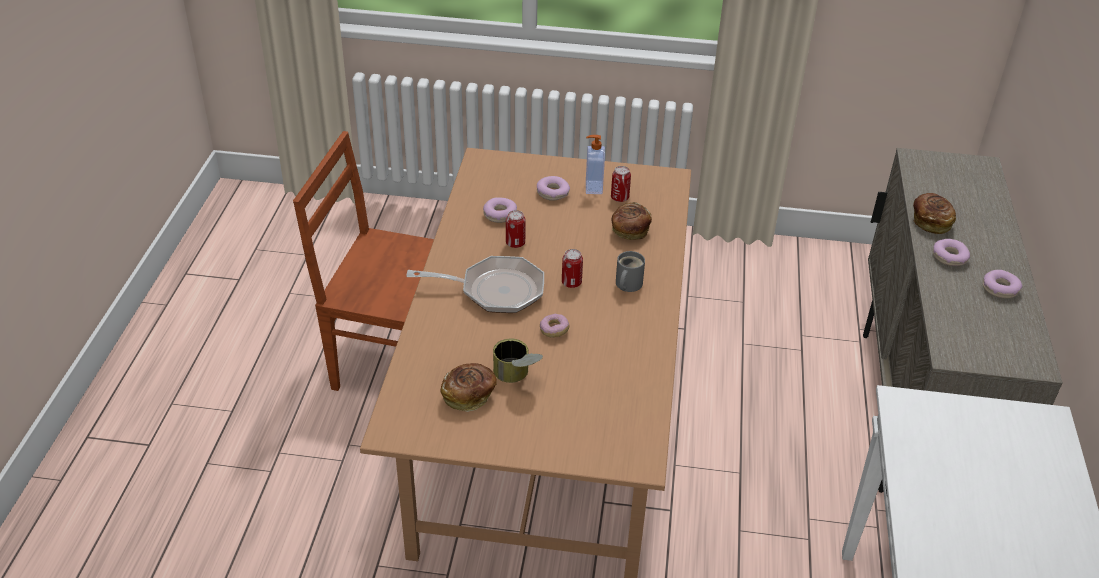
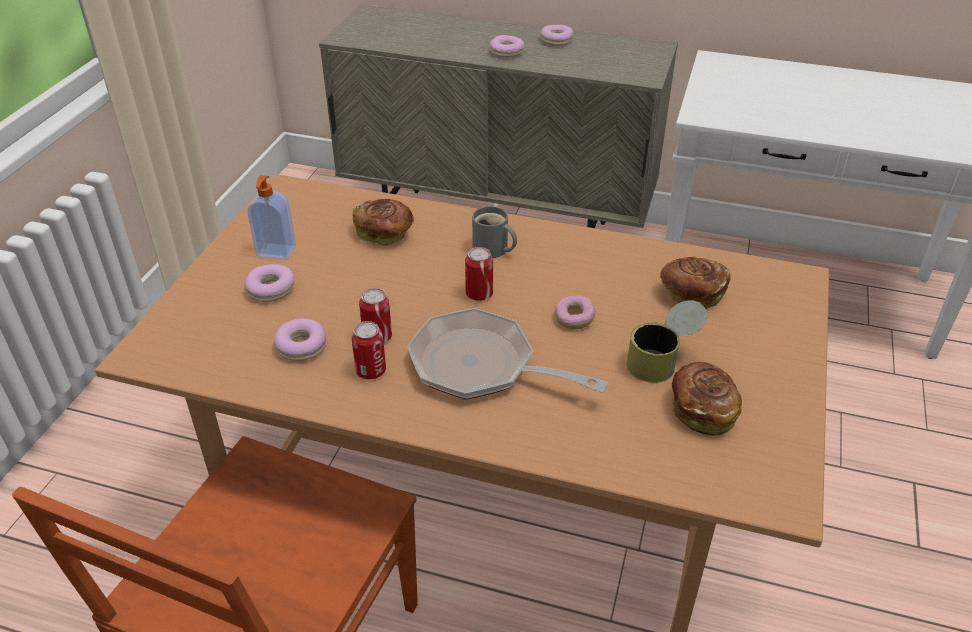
camera: 80 degrees left, 0 degrees up
frying pan [406,256,544,313] -> frying pan turned 75 degrees counterclockwise [407,308,609,399]
can [611,166,631,202] -> can moved to [351,321,386,379]
bread [913,193,956,234] -> bread moved to [660,257,731,309]

